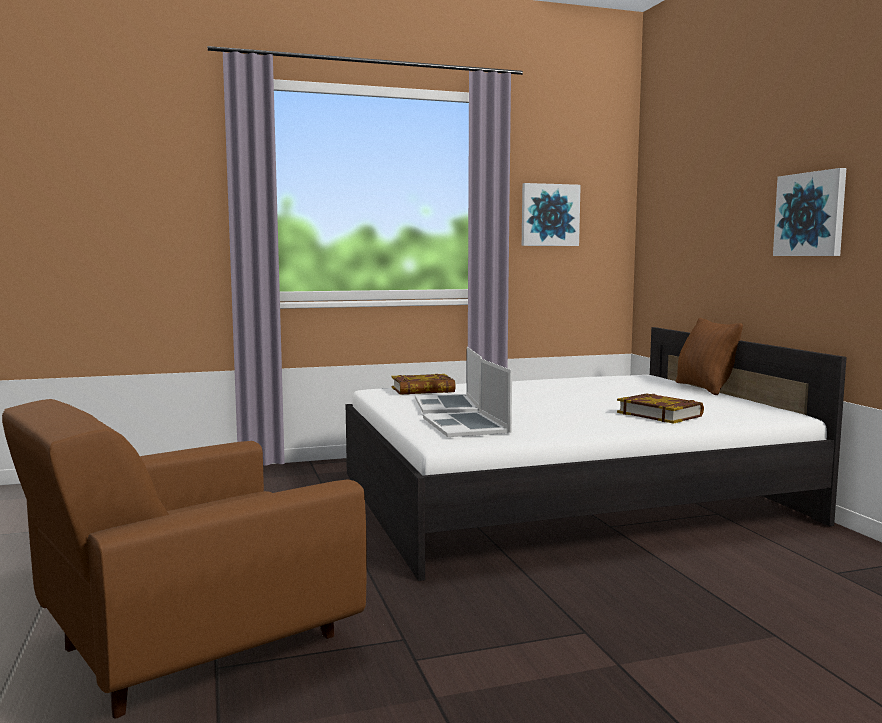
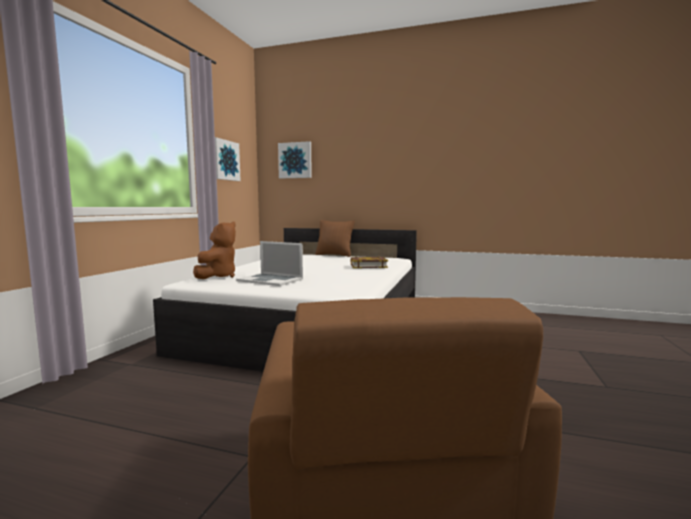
camera: 55 degrees left, 0 degrees up
book [391,374,456,395] -> brown plush toy [193,221,236,279]
laptop [423,358,512,437] -> none
picture [773,168,846,256] -> picture moved to [278,141,312,179]

